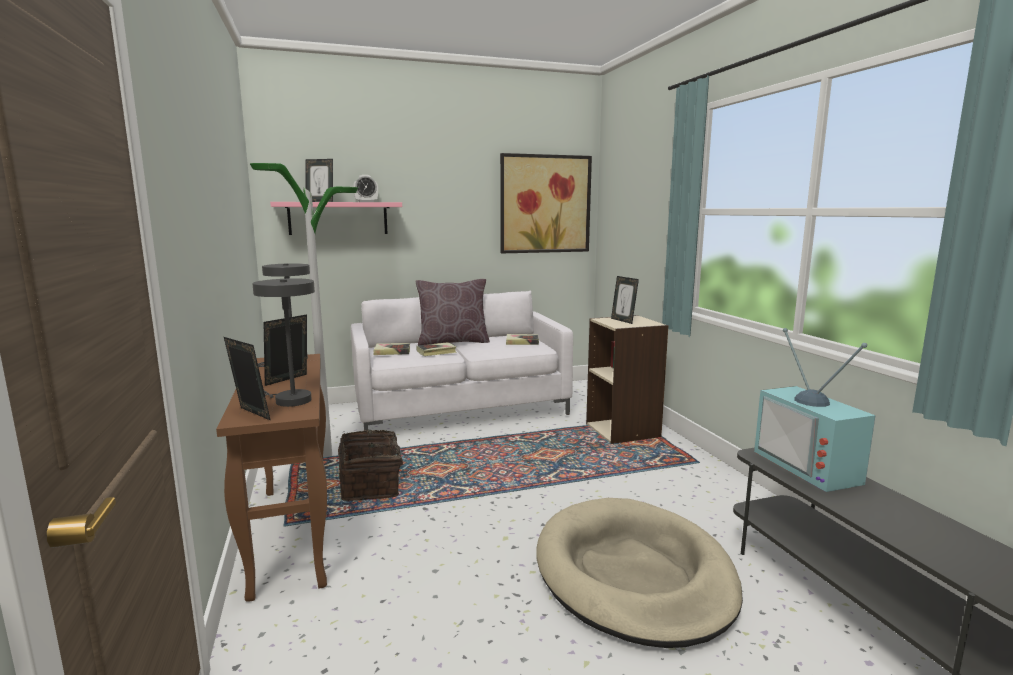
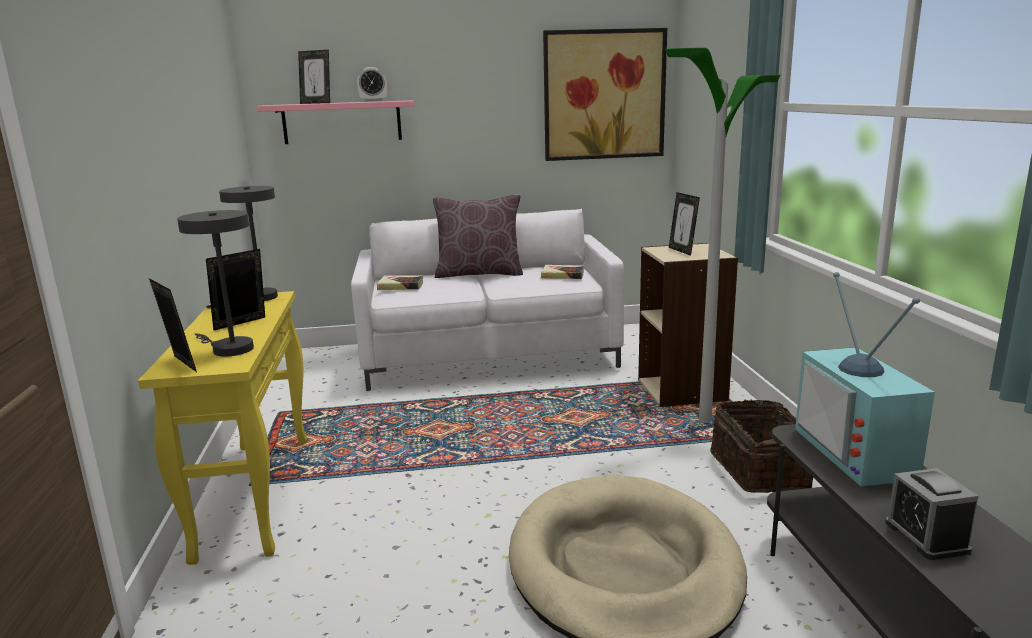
camera: 10 degrees right, 5 degrees up
brown console table [216,354,327,602] -> yellow console table [138,291,307,565]
floor lamp [250,163,358,457] -> floor lamp moved to [665,47,780,423]
basket [338,430,410,501] -> basket moved to [710,399,813,493]
book [416,342,457,356] -> none
none -> alarm clock [885,468,978,560]

